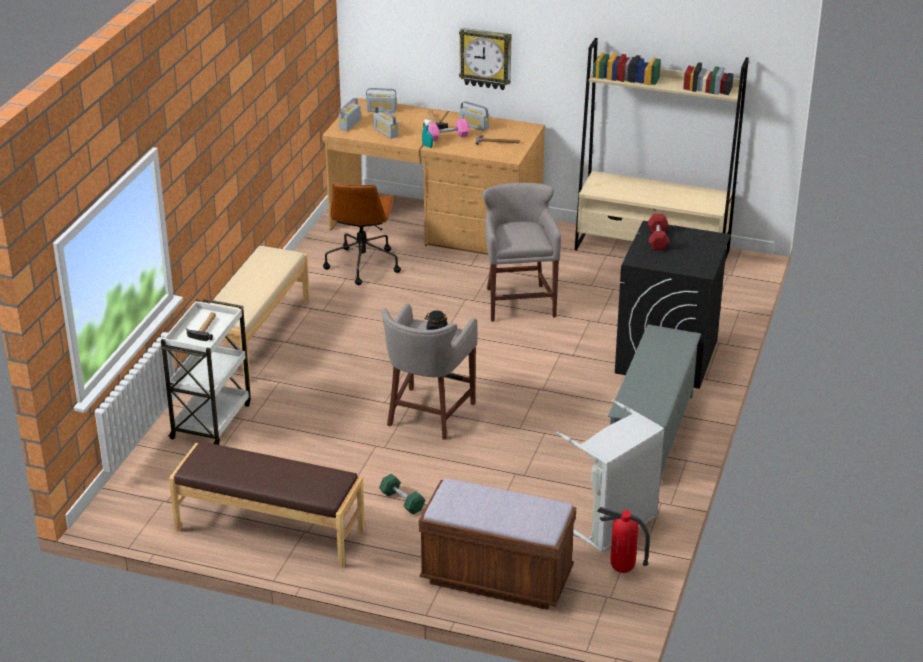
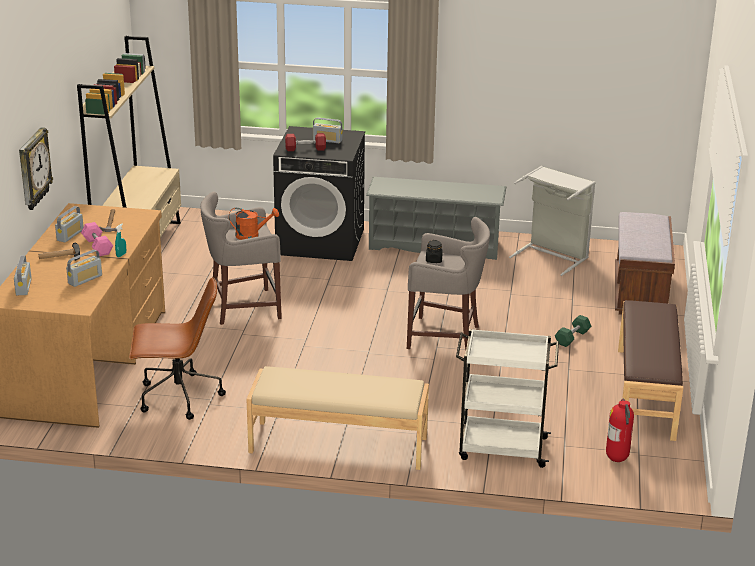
camera: 100 degrees left, 5 degrees down
hammer [186,312,216,341] -> none
radio [339,98,361,131] -> radio moved to [313,118,343,143]
fire extinguisher [597,507,650,573] -> fire extinguisher moved to [606,399,634,462]
none -> orange watering can [229,208,279,240]

